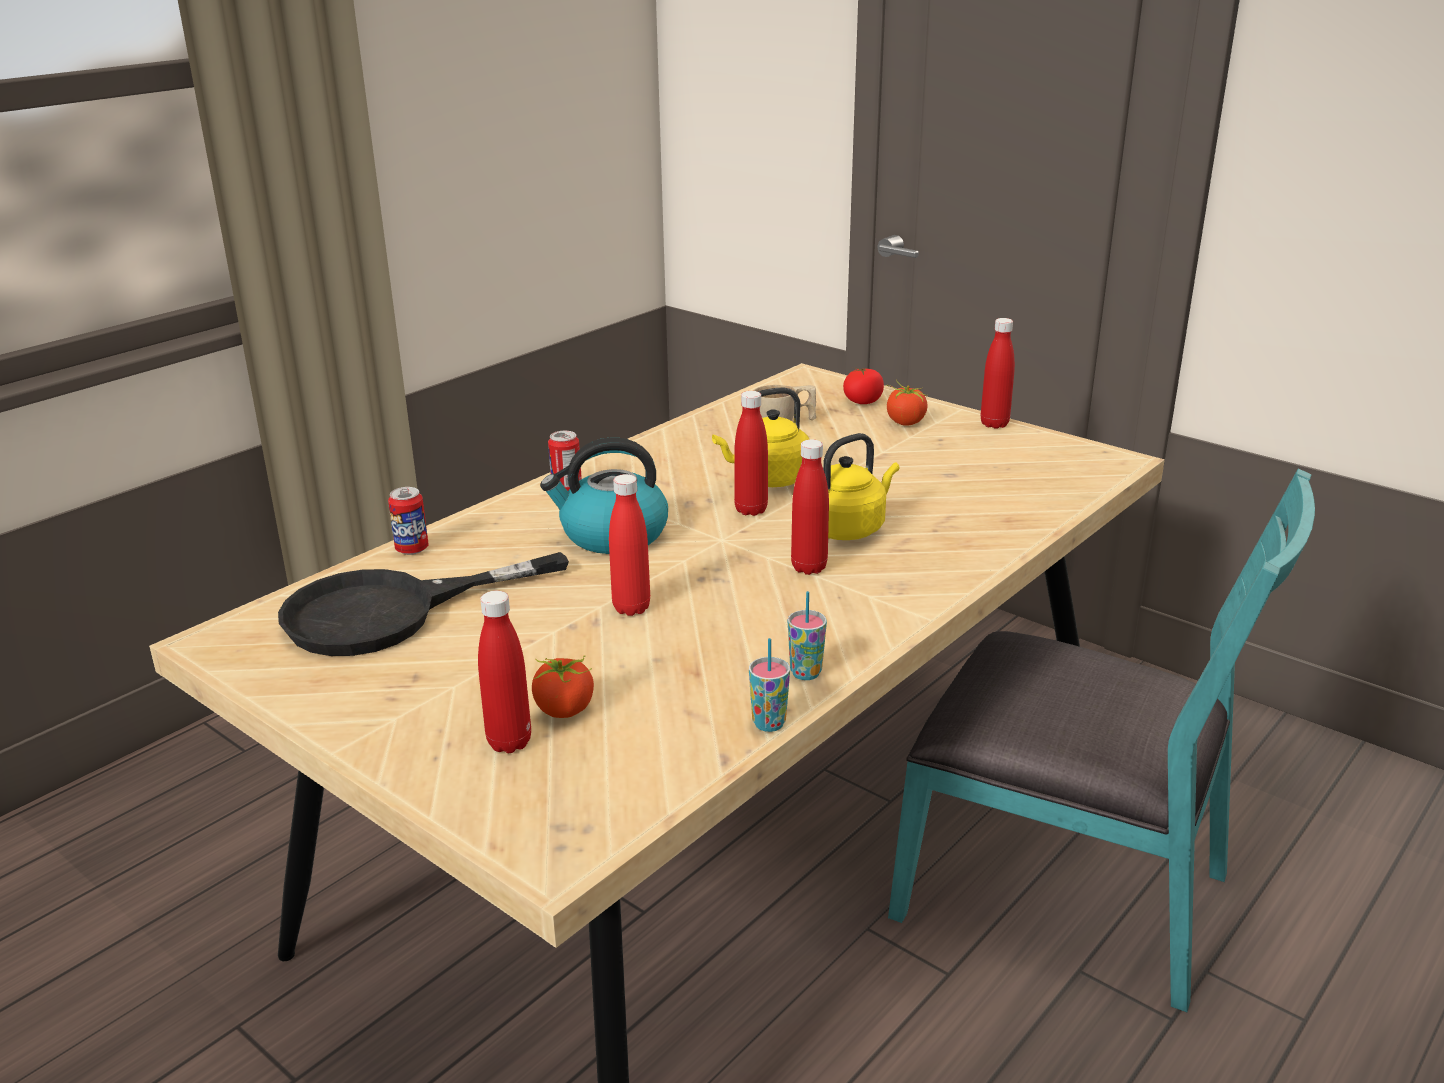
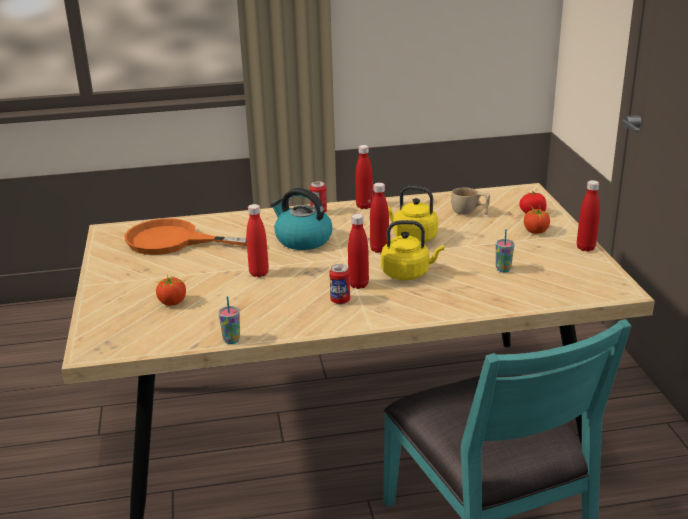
camera: 40 degrees right, 0 degrees up
black frying pan [278,552,569,656] -> orange frying pan [124,218,247,255]
can [388,487,429,555] -> can moved to [329,264,350,304]
red bottle [478,591,531,753] -> red bottle moved to [355,145,373,209]
cup [788,591,827,680] -> cup moved to [496,229,514,273]

